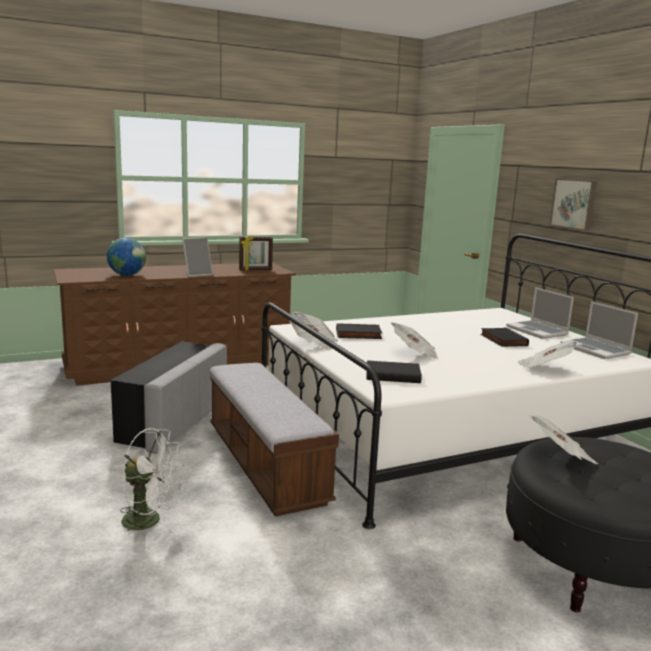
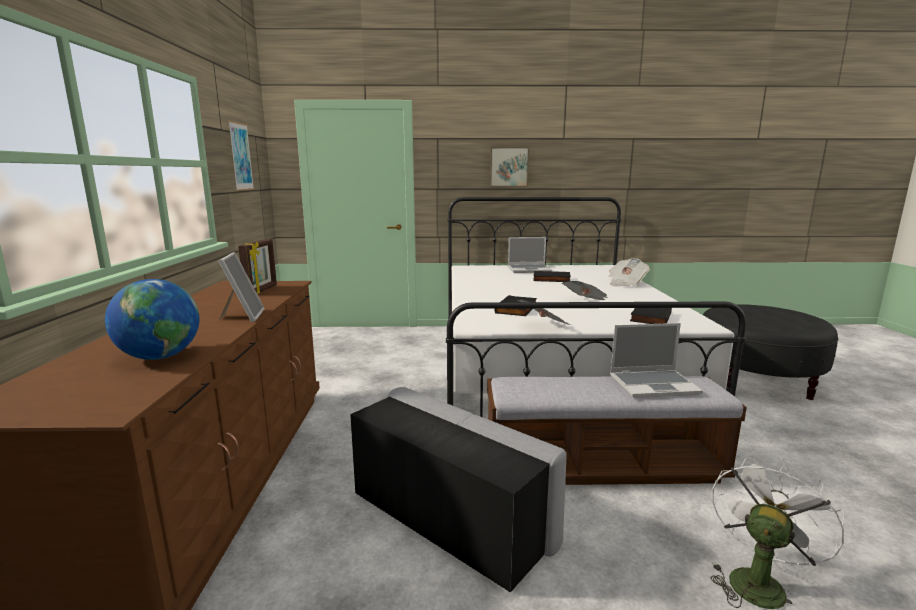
camera: 65 degrees left, 0 degrees up
newspaper [528,415,598,464] -> none
laptop [560,301,638,359] -> laptop moved to [610,323,703,398]
none -> picture [228,121,254,191]

